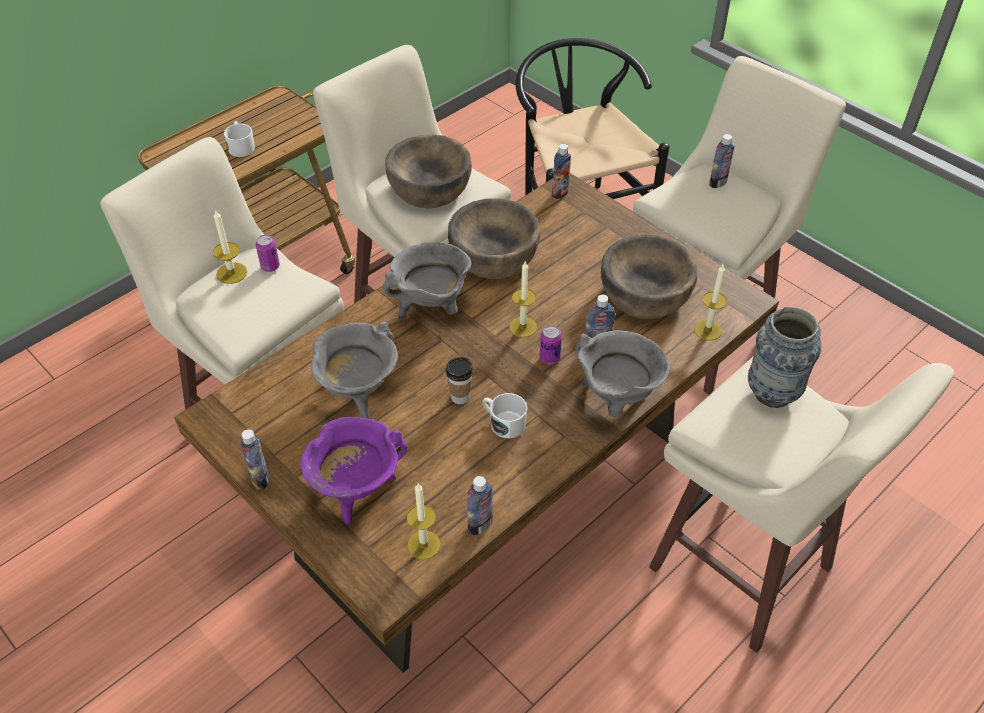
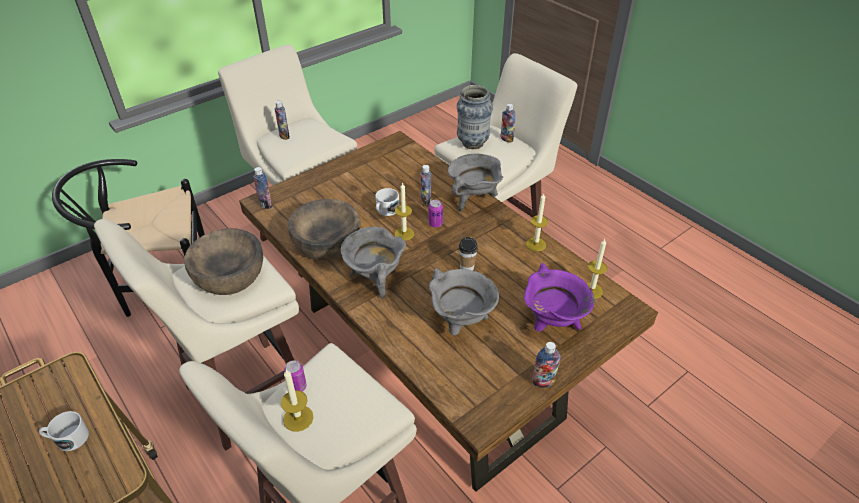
camera: 85 degrees left, 5 degrees down
bottle [467,476,493,535] -> bottle moved to [501,104,516,143]
white mug [482,393,527,438] -> white mug moved to [375,188,399,216]
brown bowl [601,234,697,319] -> none
candle [694,265,727,340] -> candle moved to [526,193,548,251]

